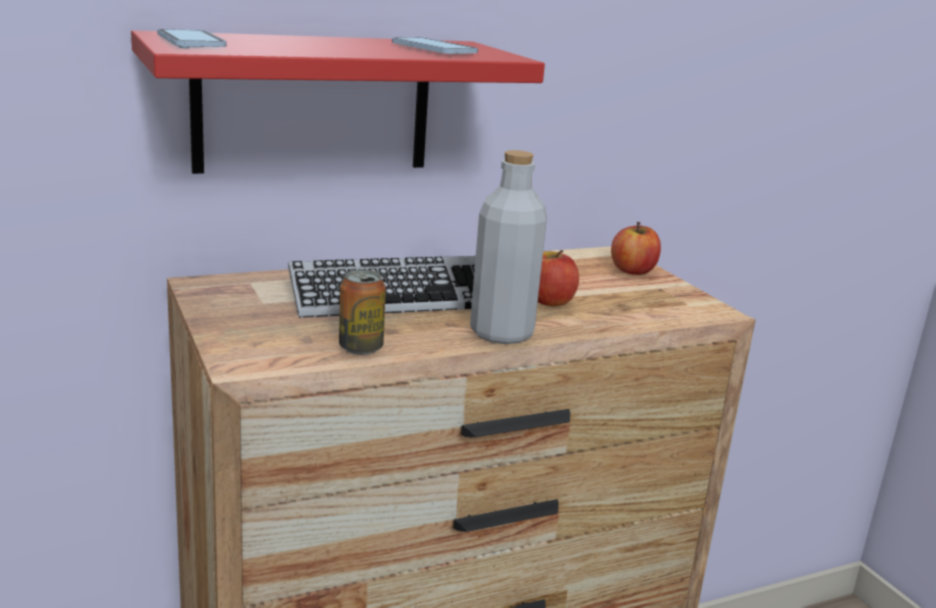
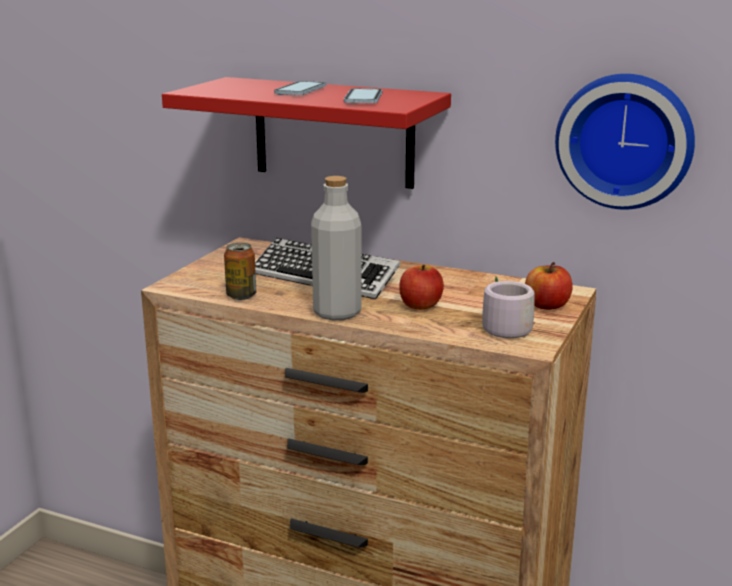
camera: 50 degrees right, 0 degrees up
phone [157,29,226,48] -> phone moved to [274,81,326,95]
none -> grey mug [482,276,535,345]
none -> wall clock [555,74,695,209]

